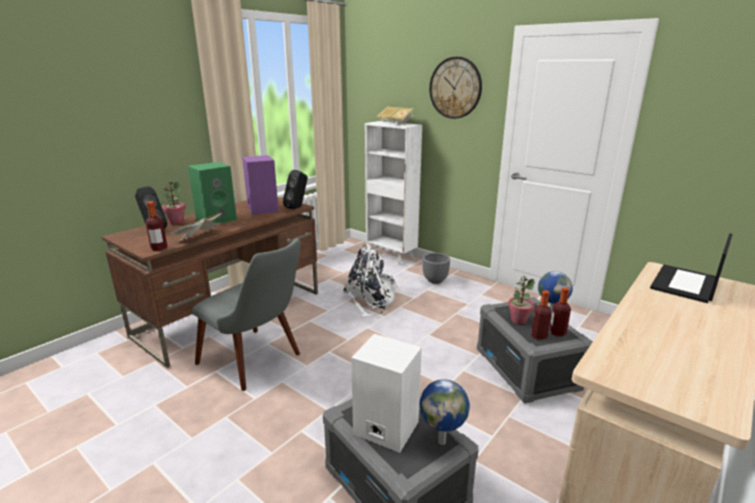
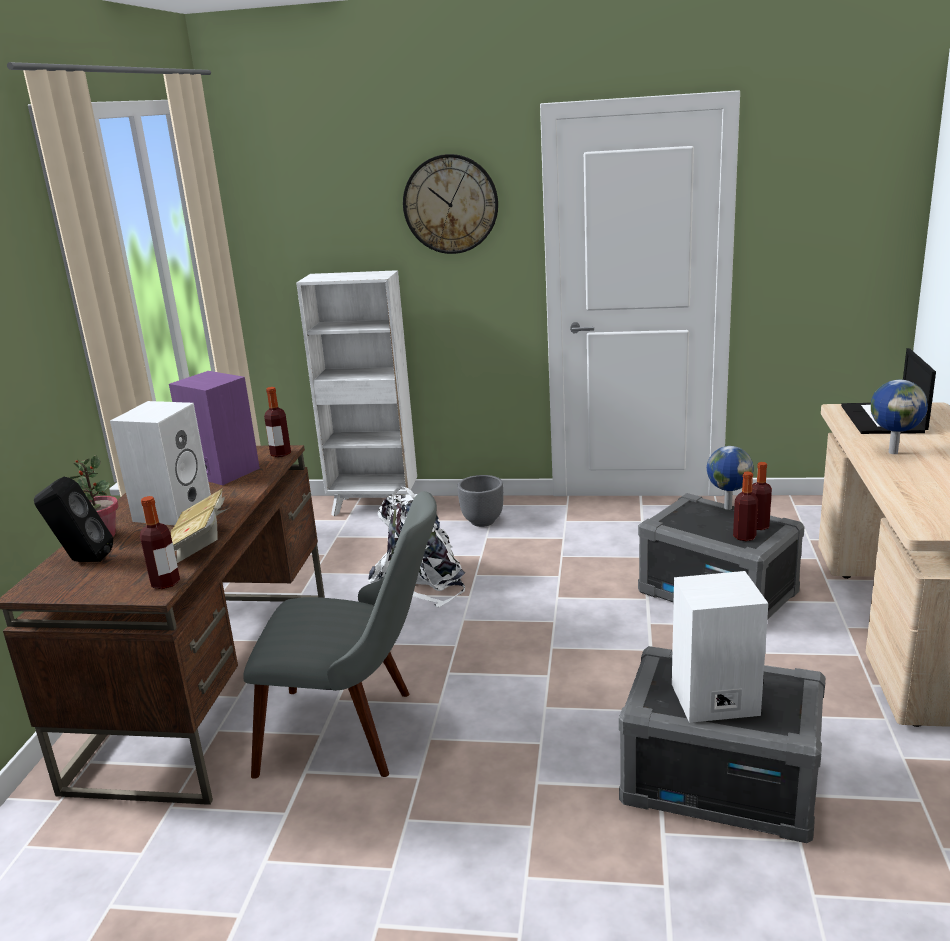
camera: 30 degrees left, 0 degrees up
green speaker [188,162,237,223] -> white speaker [110,401,211,525]
black speaker [283,170,308,209] -> bottle [264,387,291,457]
book [376,107,413,125] -> none
globe [420,379,470,445] -> globe moved to [871,380,928,454]
potted plant [508,276,535,324] -> none

